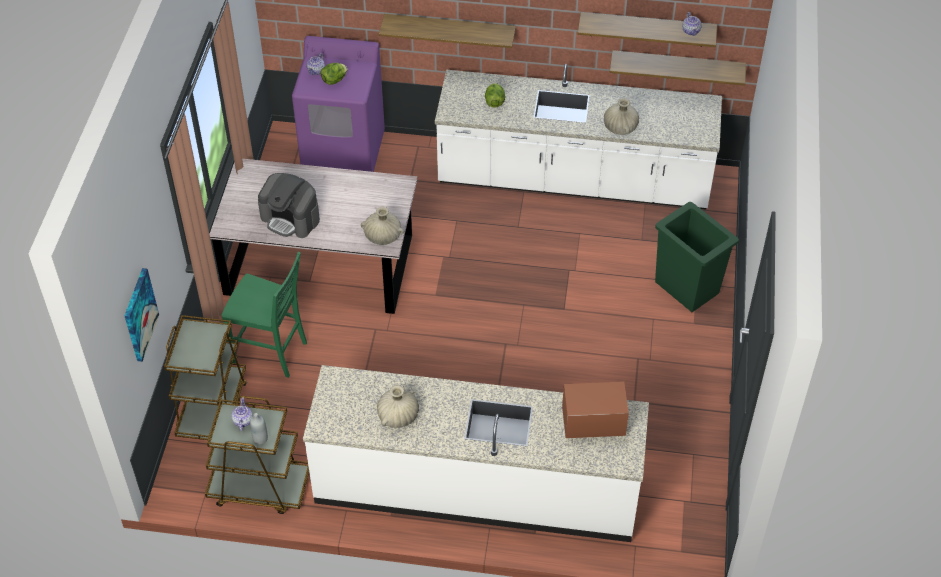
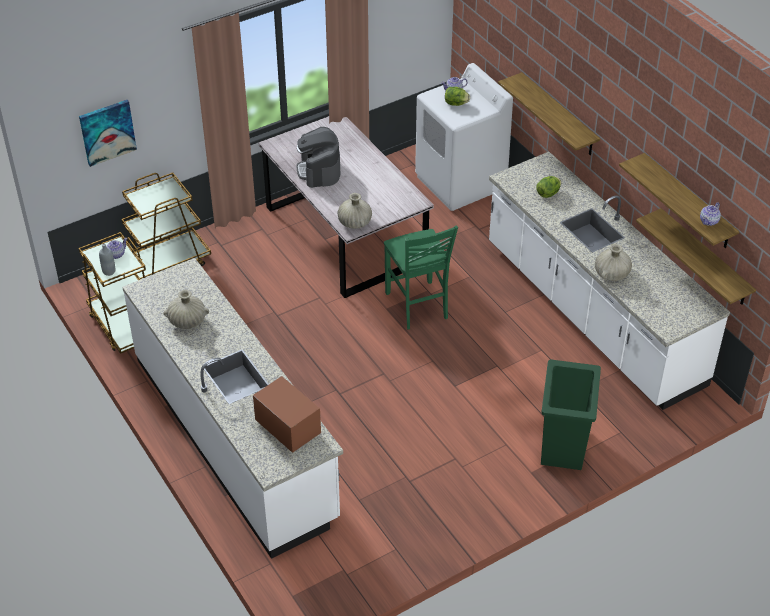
camera: 50 degrees right, 5 degrees down
green chair [221,252,307,378] -> green chair moved to [384,226,458,329]
purple washing machine [292,36,385,172] -> white washing machine [415,63,513,211]

